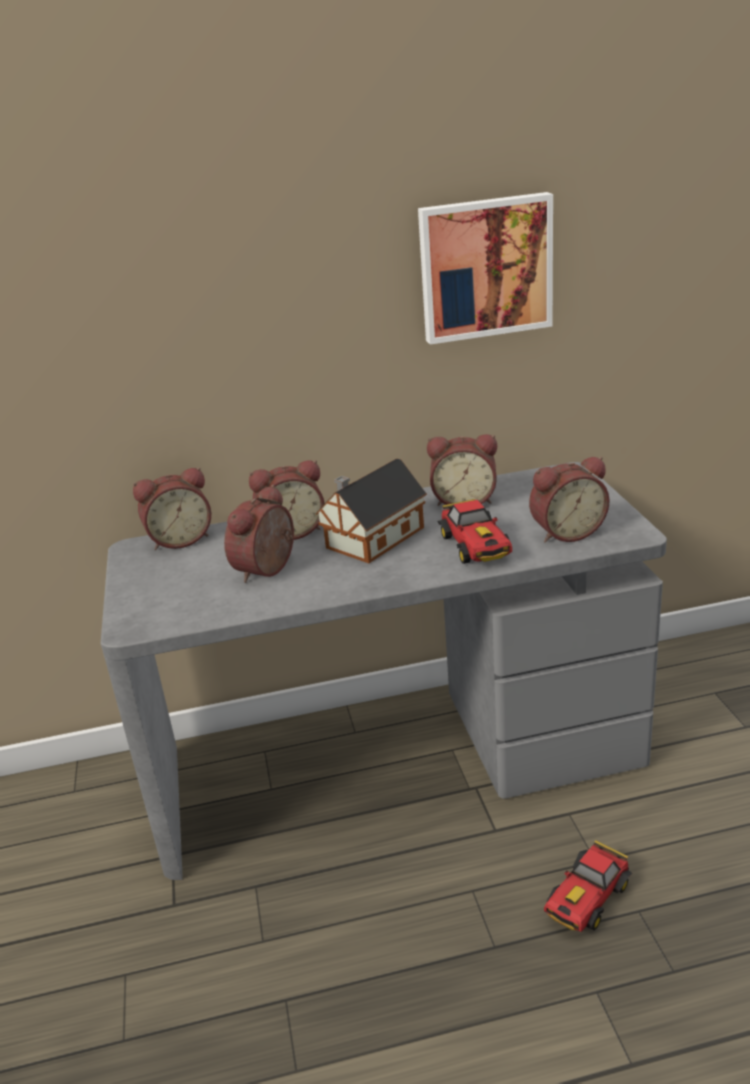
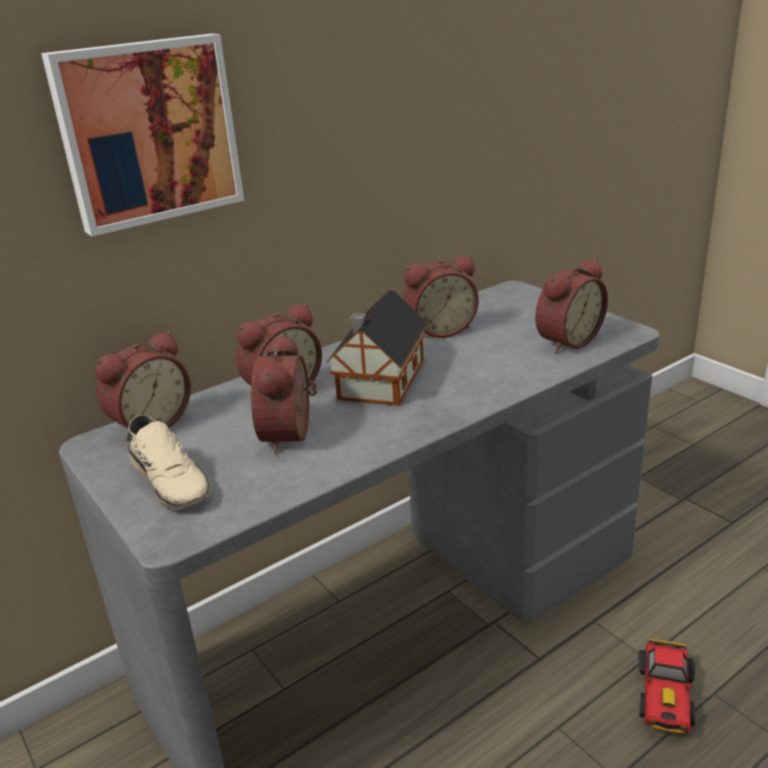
camera: 25 degrees left, 0 degrees up
picture [418,192,553,345] -> picture moved to [41,34,244,236]
toy car [437,499,512,564] -> none
none -> beige shoe [128,415,211,510]

